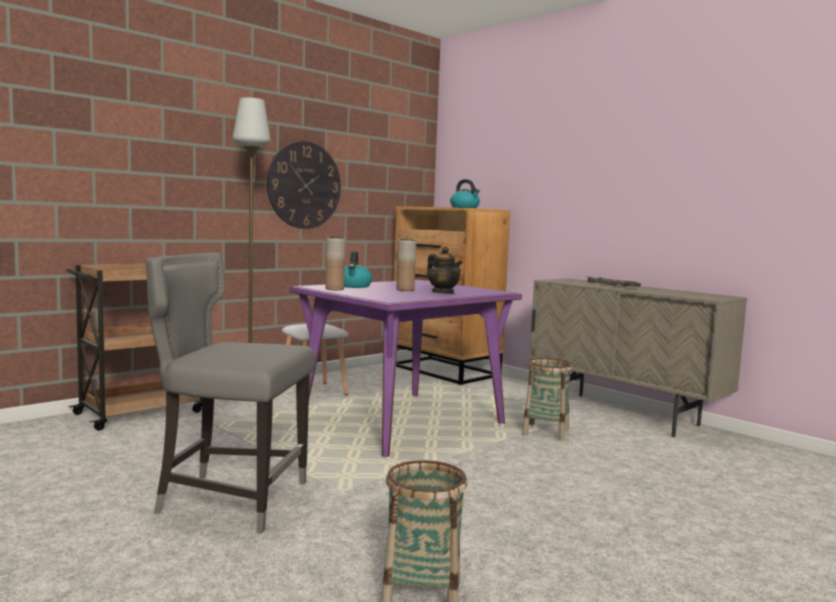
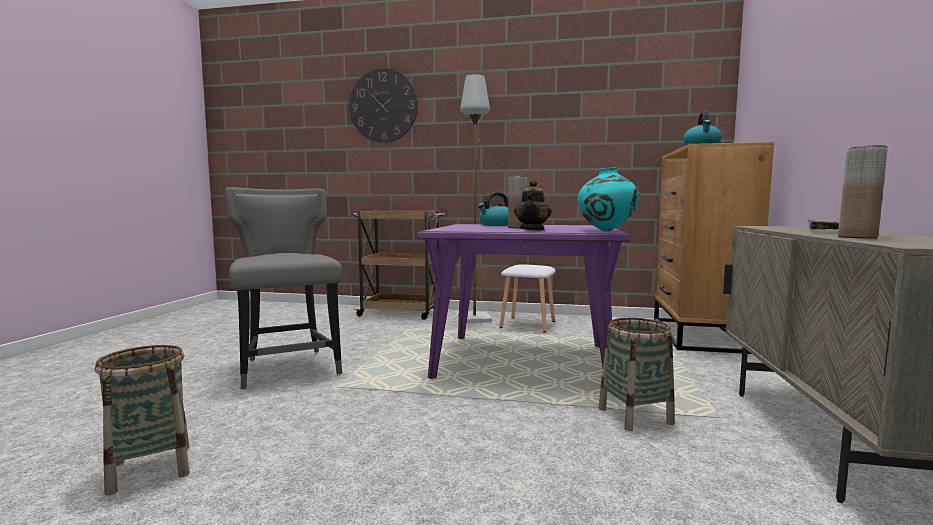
camera: 55 degrees right, 0 degrees up
wall clock [267,141,341,229] -> wall clock moved to [349,68,418,143]
brown vase [325,237,345,290] -> brown vase moved to [838,145,888,238]
none -> turquoise vase [578,167,640,232]

